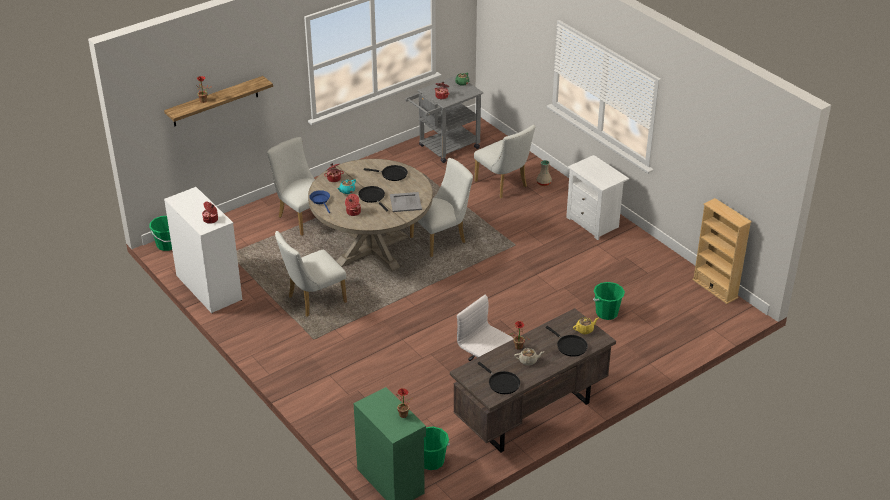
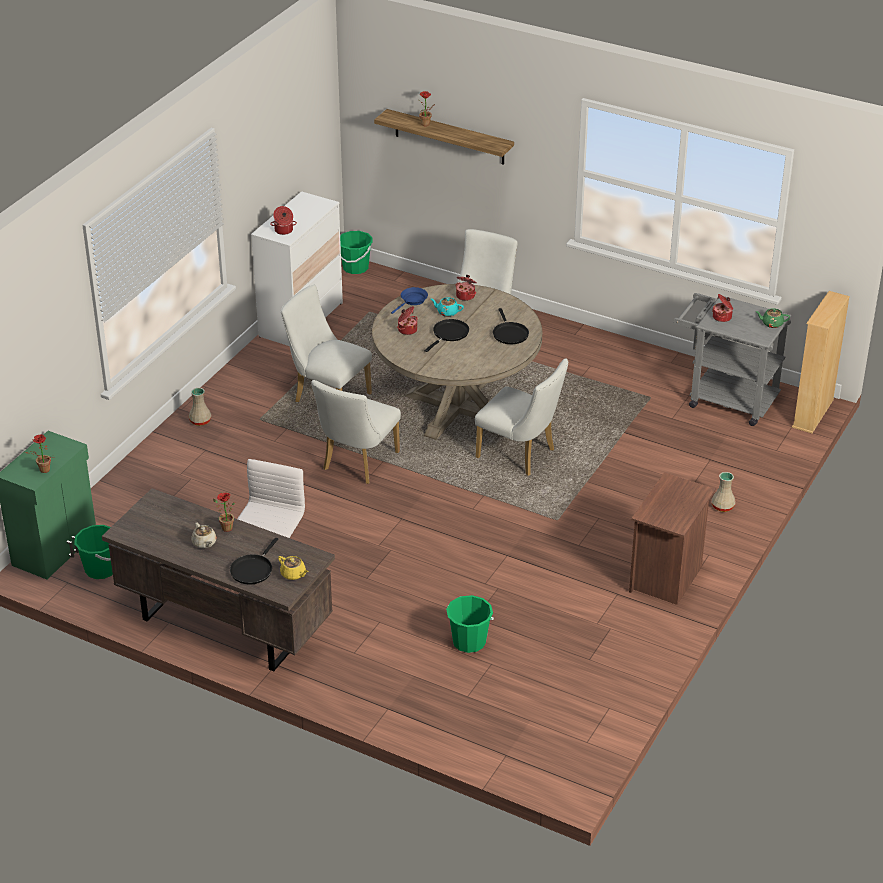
camera: 65 degrees right, 0 degrees up
grey tray [390,192,422,212] -> none
white chair [474,125,536,198] -> white chair moved to [311,380,401,484]
black frying pan [478,362,520,394] -> none
white nightstand [566,155,629,240] -> brown nightstand [629,473,716,605]
beige bookcase [692,198,752,304] -> beige bookcase moved to [792,291,850,434]
none -> beige vase [189,388,212,426]

